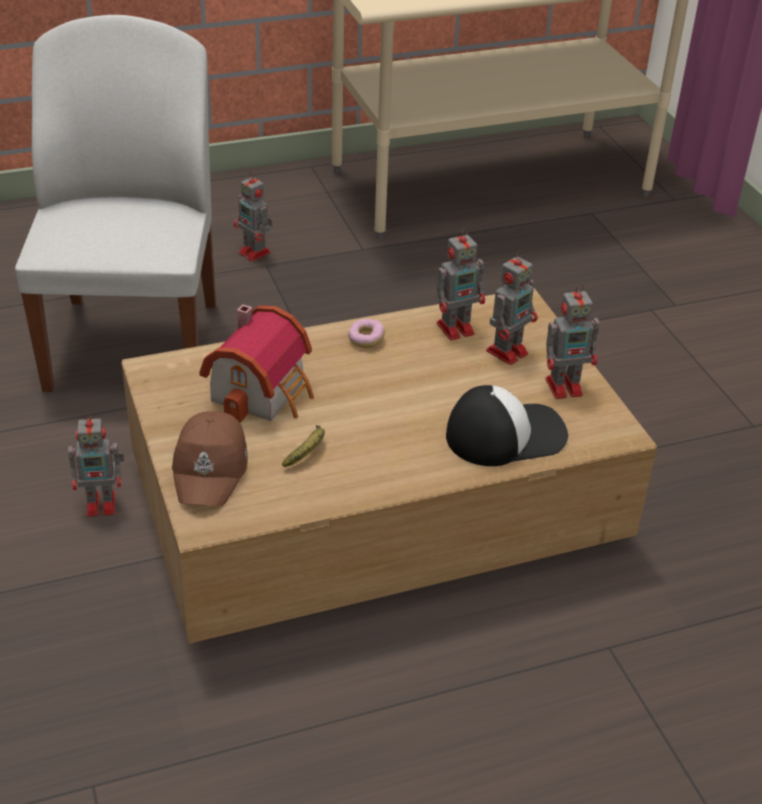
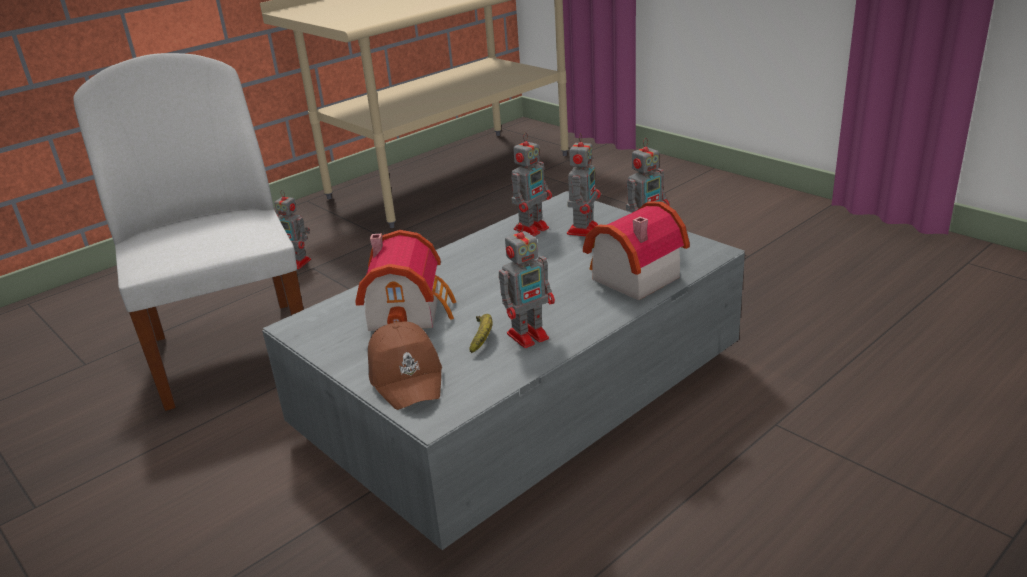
camera: 20 degrees left, 10 degrees down
toy robot [68,413,124,517] -> toy robot moved to [499,222,555,348]
brown coffee table [121,288,657,644] -> grey coffee table [262,191,745,550]
donut [348,319,385,348] -> none
cap [446,385,568,466] -> toy house [583,201,690,300]

